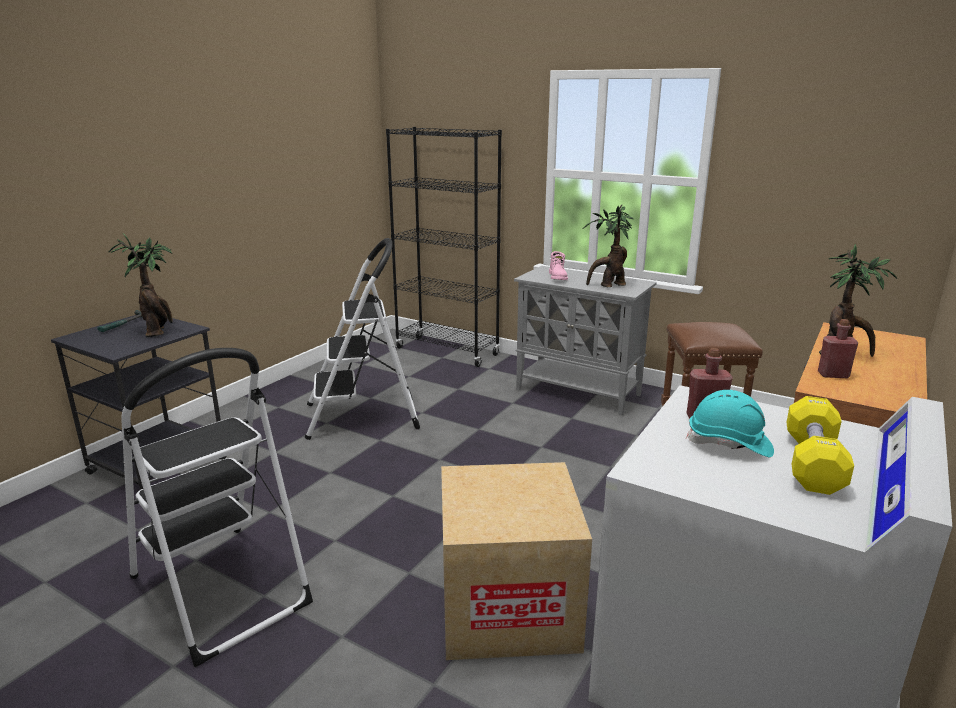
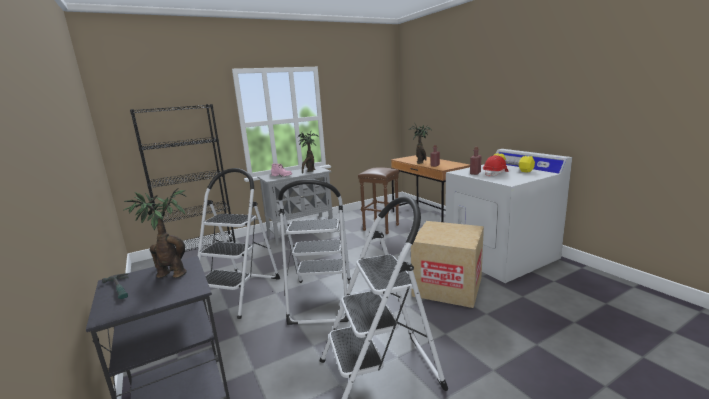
camera: 60 degrees left, 5 degrees down
turquoise hard hat [686,390,774,457] -> red hard hat [483,155,509,177]
none -> step ladder [278,179,351,325]

